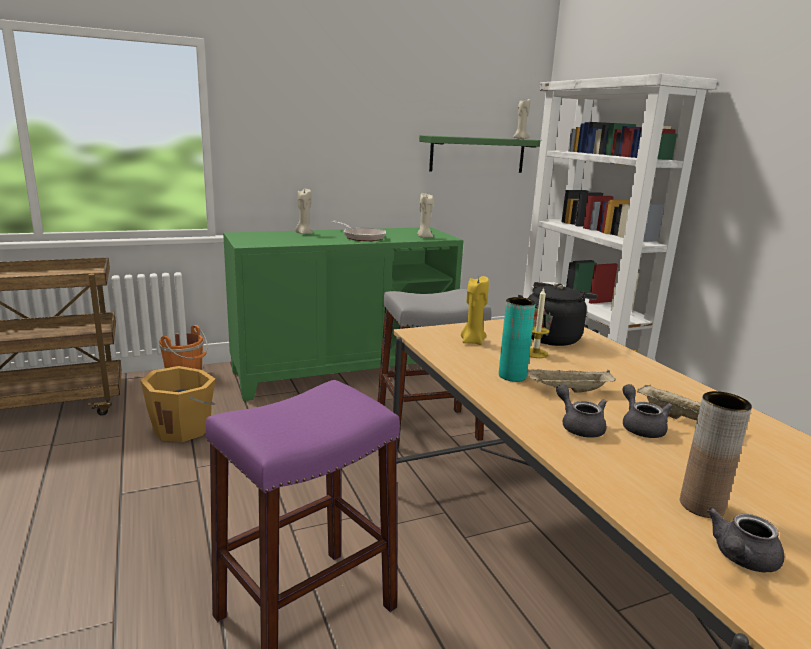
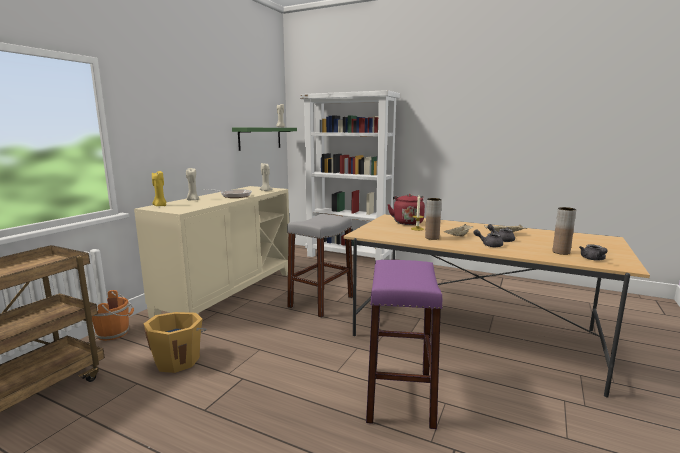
camera: 40 degrees left, 5 degrees down
green cabinet [223,227,464,401] -> beige cabinet [134,186,289,319]
yellow candle [461,276,489,345] -> yellow candle moved to [152,171,166,206]
turquoise vase [499,297,536,382] -> brown vase [425,198,442,240]
black kettle [518,282,597,346] -> red kettle [387,194,425,225]

